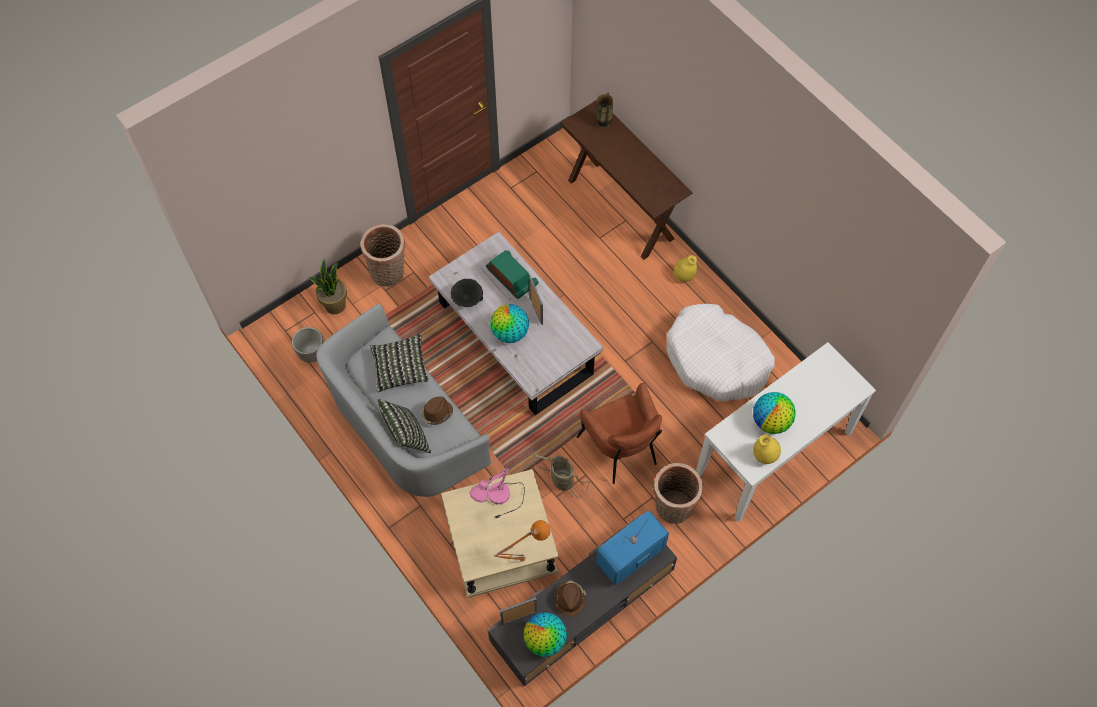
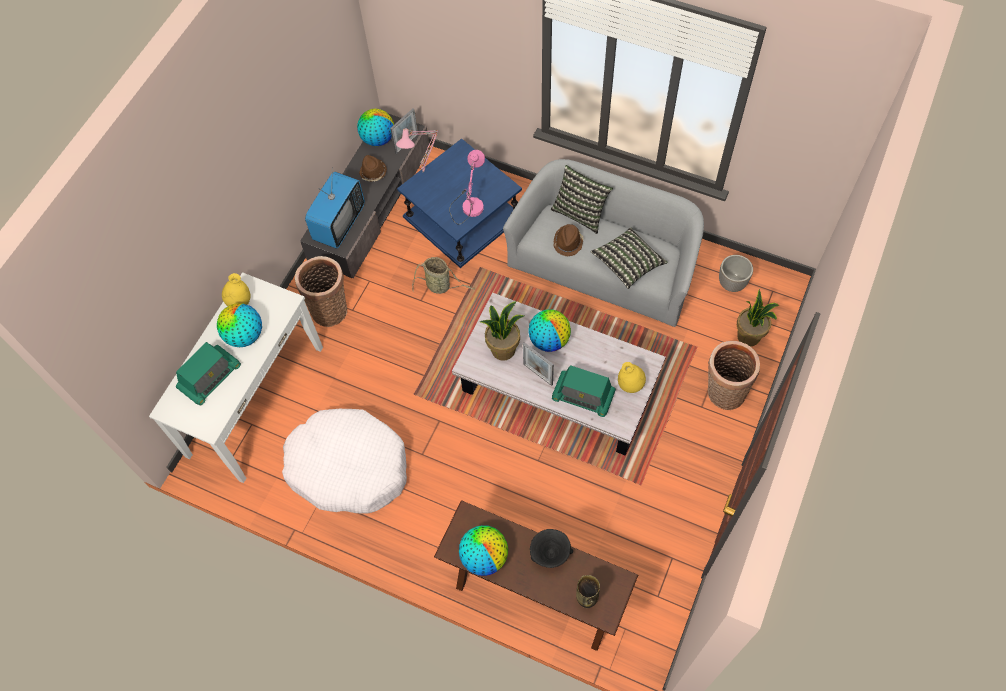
camera: 155 degrees right, 0 degrees up
beige side table [441,469,559,598] -> blue side table [397,139,522,268]
black bowl [450,279,483,307] -> black bowl moved to [530,529,573,568]
orange table lamp [494,520,551,562] -> pink table lamp [396,129,439,173]
brown armchair [576,383,662,484] -> none
yellow vase [674,255,697,282] -> yellow vase moved to [618,362,646,393]
none -> radio [176,342,241,405]
none -> globe [459,525,508,576]
none -> potted plant [480,301,524,361]

